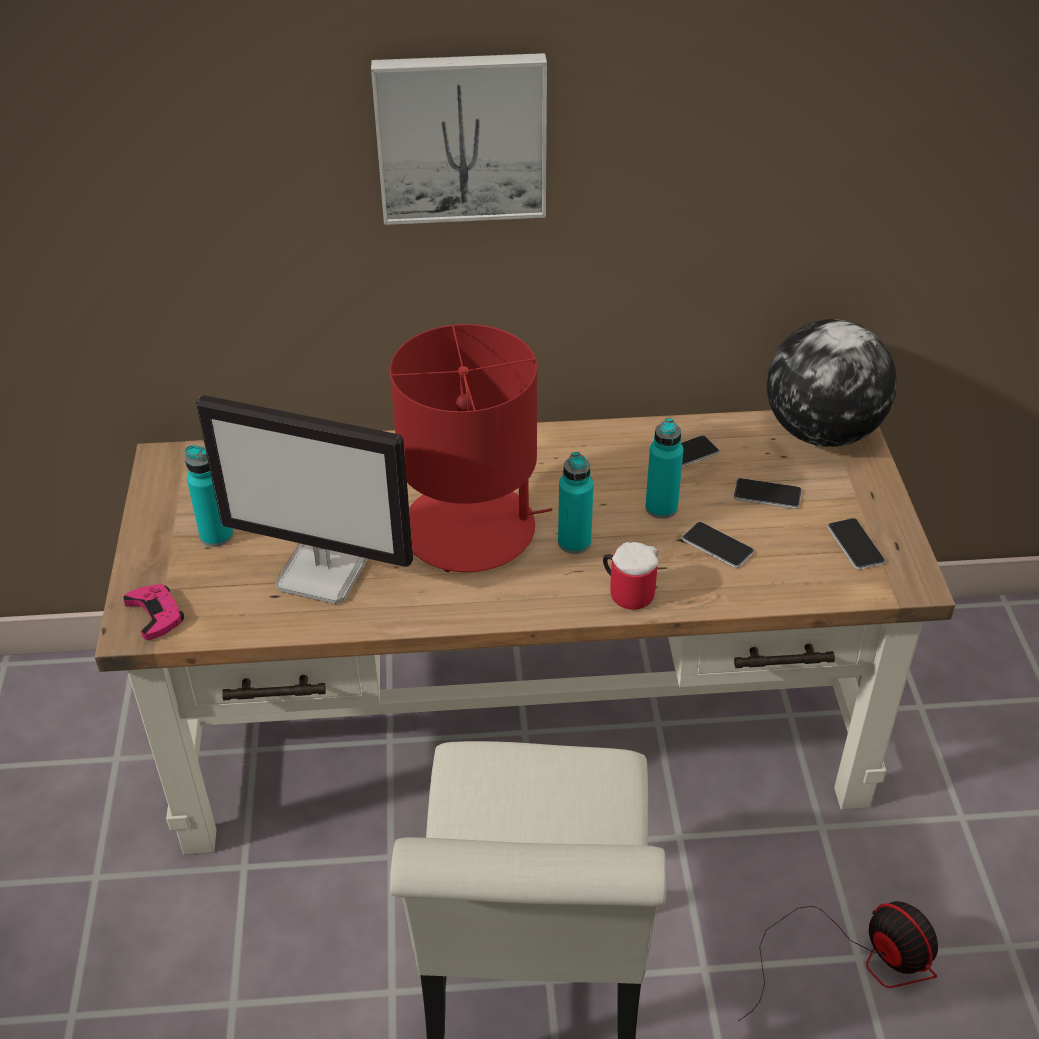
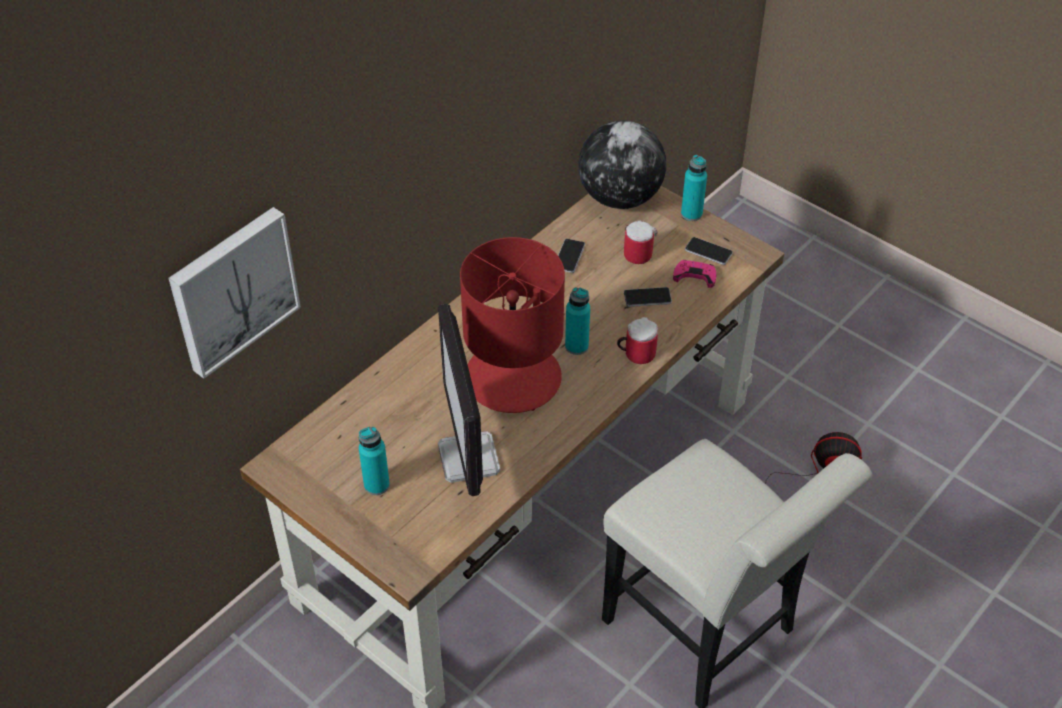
camera: 45 degrees left, 5 degrees up
pink game controller [123,584,184,640] -> pink game controller moved to [673,260,716,288]
monitor [196,395,413,604] -> monitor turned 105 degrees clockwise [438,304,500,496]
picture [371,53,547,225] -> picture moved to [169,207,301,379]
turquoise bottle [645,418,684,519] -> turquoise bottle moved to [681,155,707,221]
phone [734,478,802,509] -> mug [624,221,658,264]

